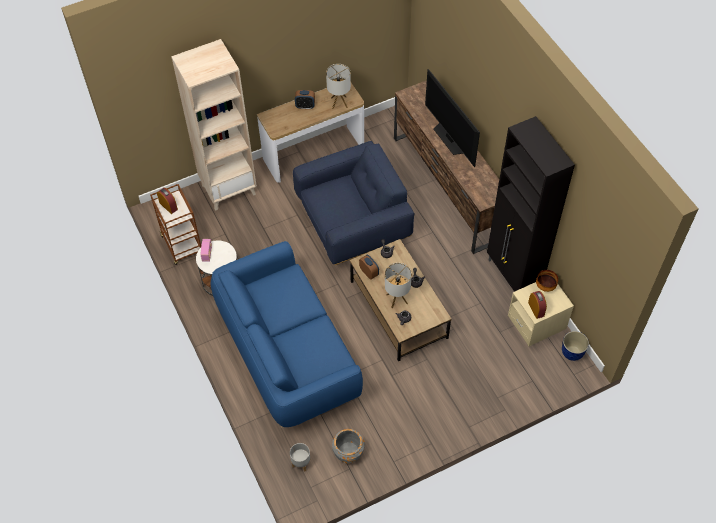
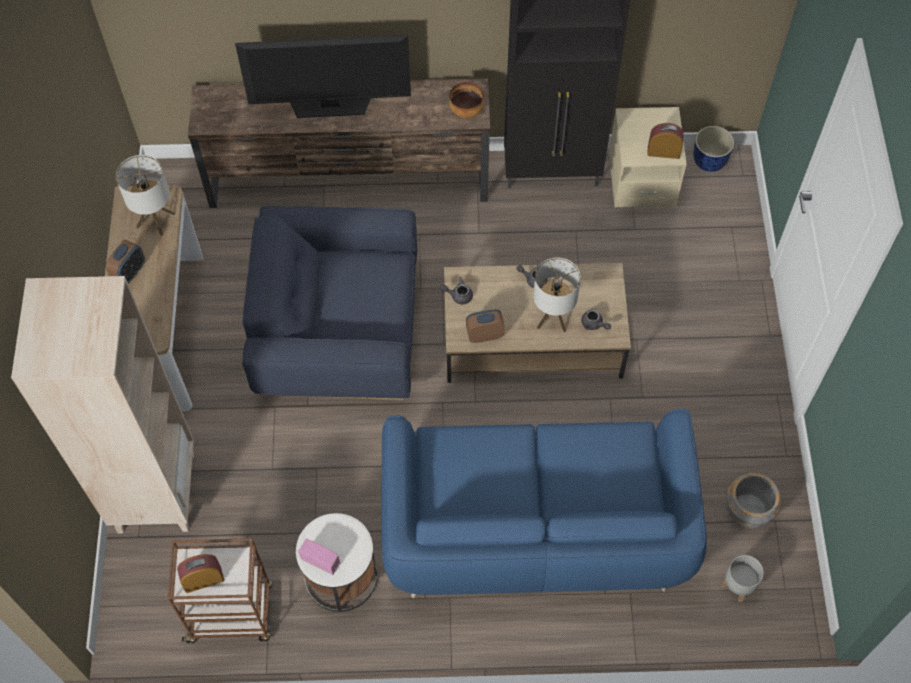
camera: 65 degrees left, 5 degrees up
blue armchair [293,141,414,265] -> blue armchair turned 90 degrees counterclockwise [242,206,417,400]
bowl [536,270,558,292] -> bowl moved to [449,82,484,118]

